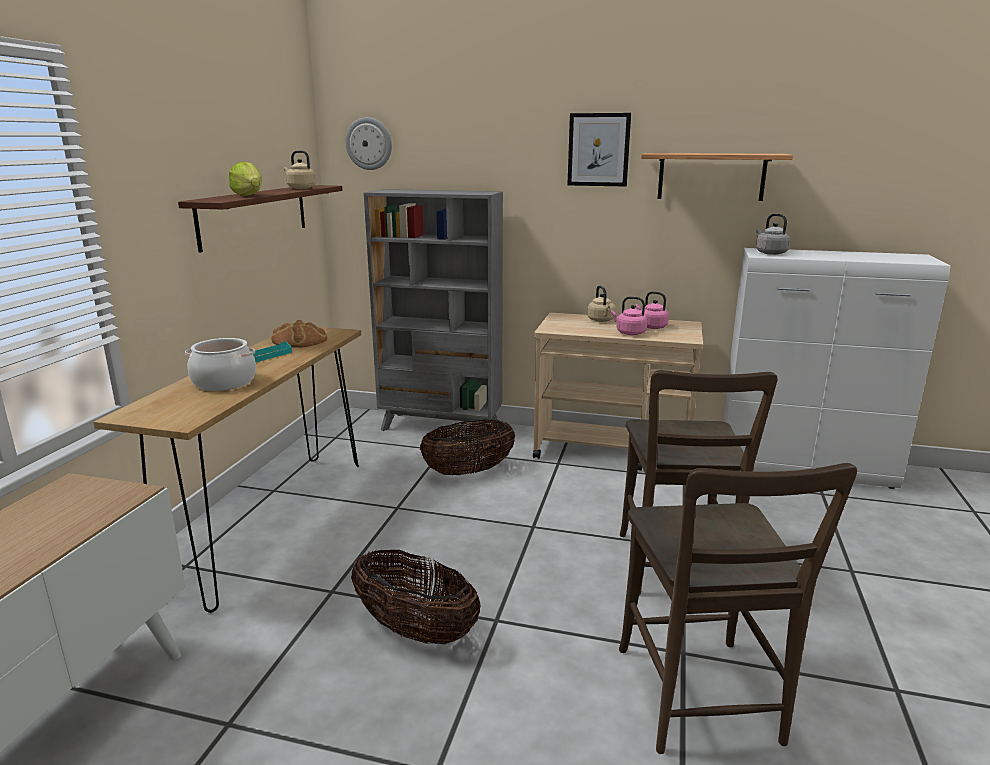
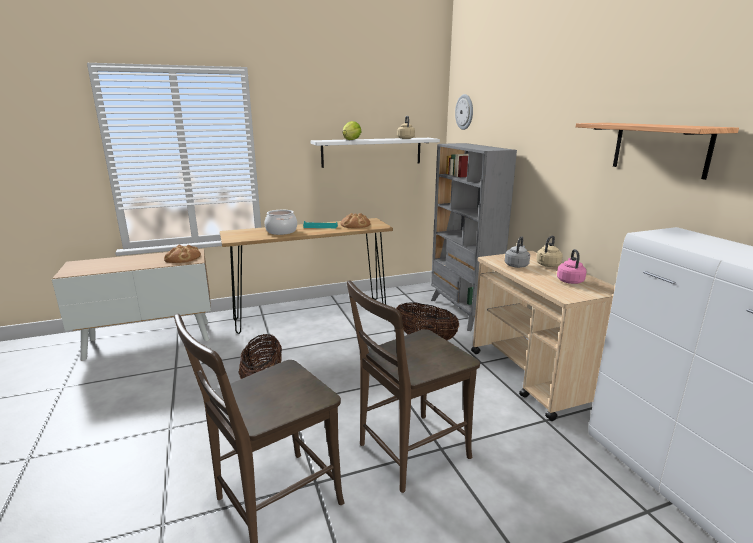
camera: 55 degrees right, 0 degrees up
brown shelf [178,185,343,253] -> white shelf [311,138,440,168]
picture [567,113,631,186] -> none
pink kettle [611,296,648,335] -> none
grey kettle [756,214,790,255] -> grey kettle moved to [505,236,530,268]
none -> bread [164,245,201,263]

